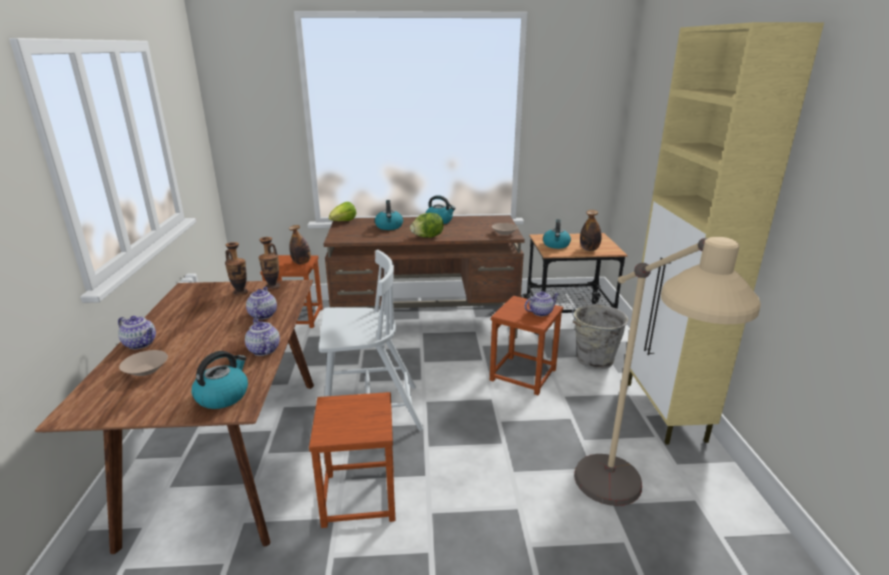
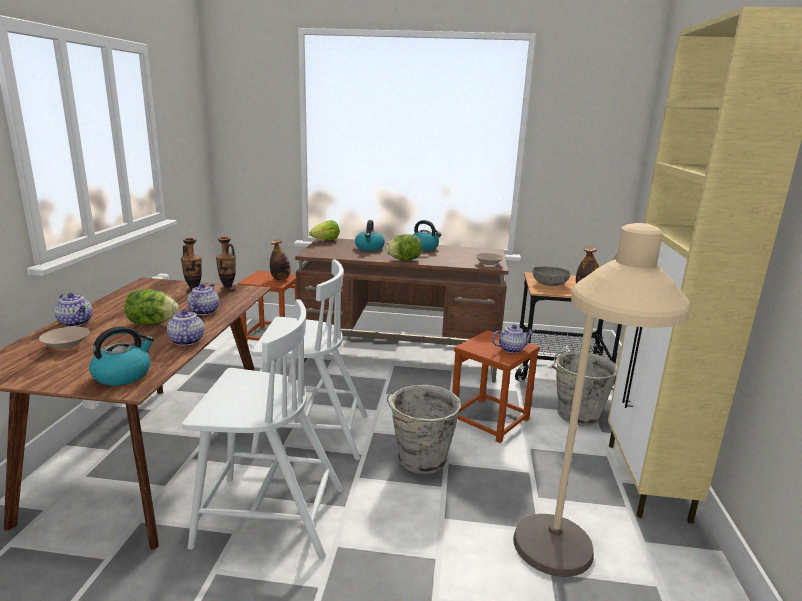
camera: 10 degrees right, 5 degrees down
brown stool [309,392,396,528] -> white chair [182,299,343,559]
kettle [543,219,571,249] -> grey bowl [532,267,571,286]
none -> lettuce [125,289,179,325]
none -> grey bucket [387,385,461,474]

